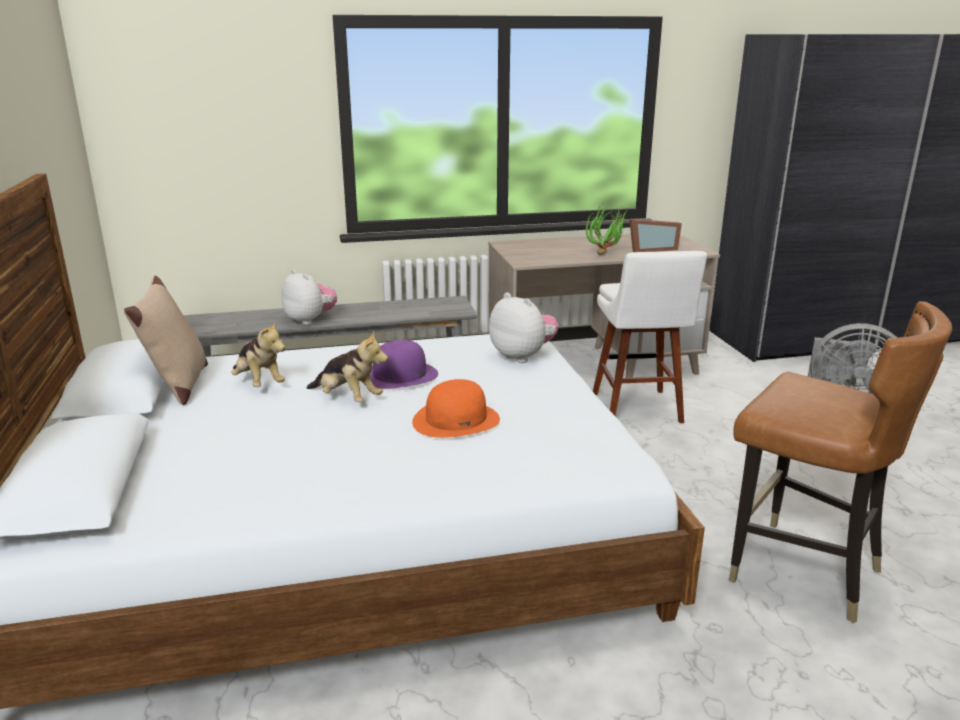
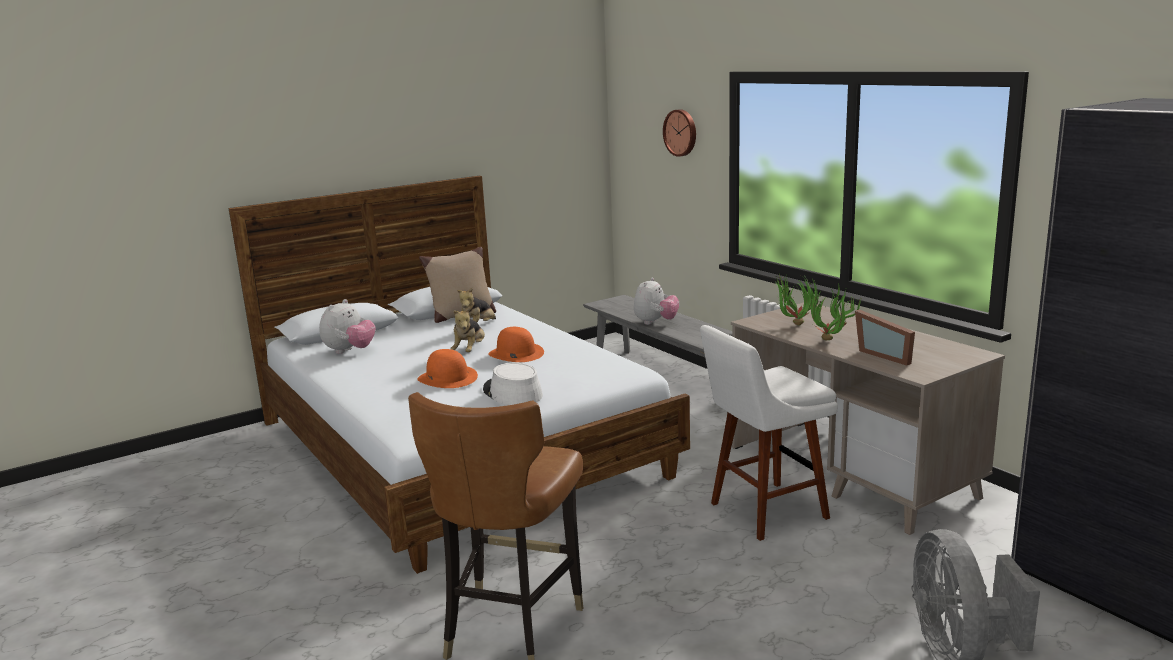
camera: 70 degrees right, 5 degrees down
purple hat [369,340,438,389] -> orange hat [488,327,544,362]
plush toy [489,292,558,363] -> plush toy moved to [319,299,376,354]
none -> white hat [483,363,543,405]
none -> wall clock [663,109,696,157]
none -> potted plant [775,274,817,325]

